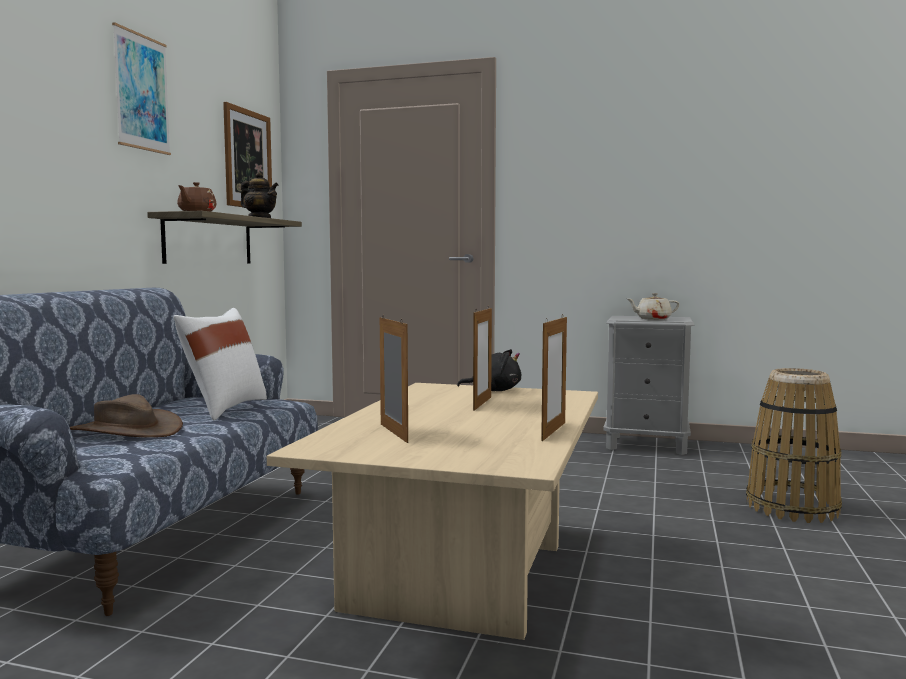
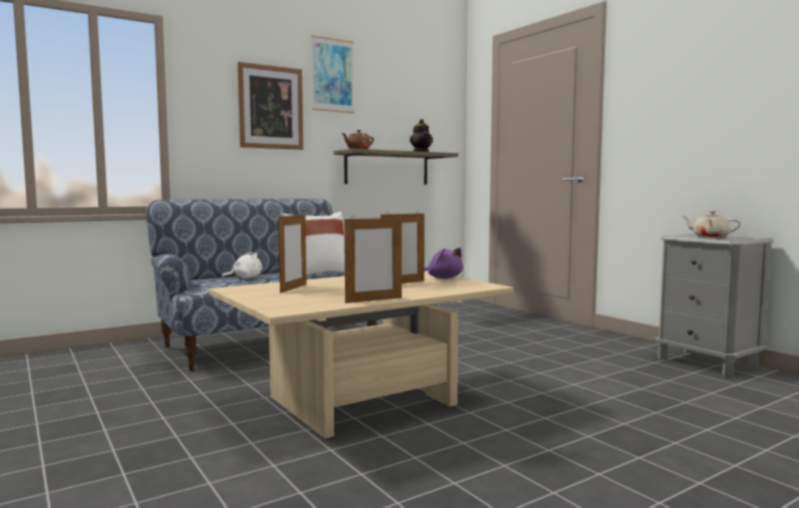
camera: 40 degrees right, 0 degrees up
brown hat [70,394,183,438] -> white plush toy [222,252,262,279]
picture [223,102,273,211] -> picture moved to [238,62,303,150]
black plush toy [457,349,521,391] -> purple plush toy [424,248,463,279]
basket [746,368,842,523] -> none

